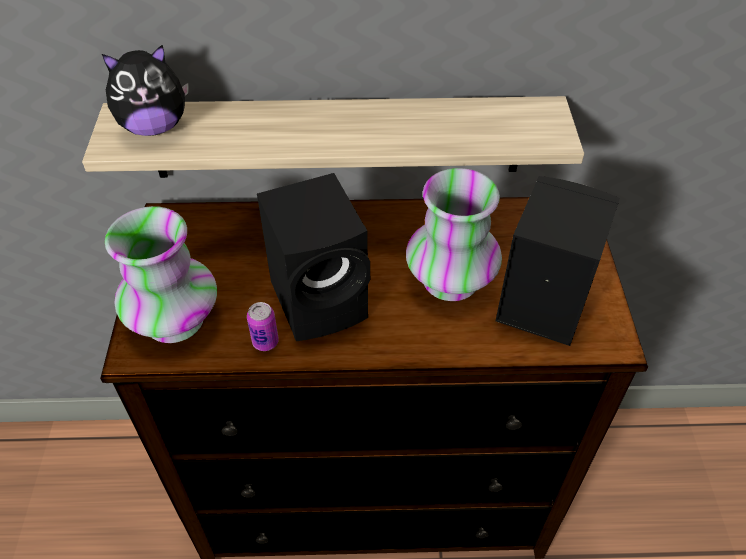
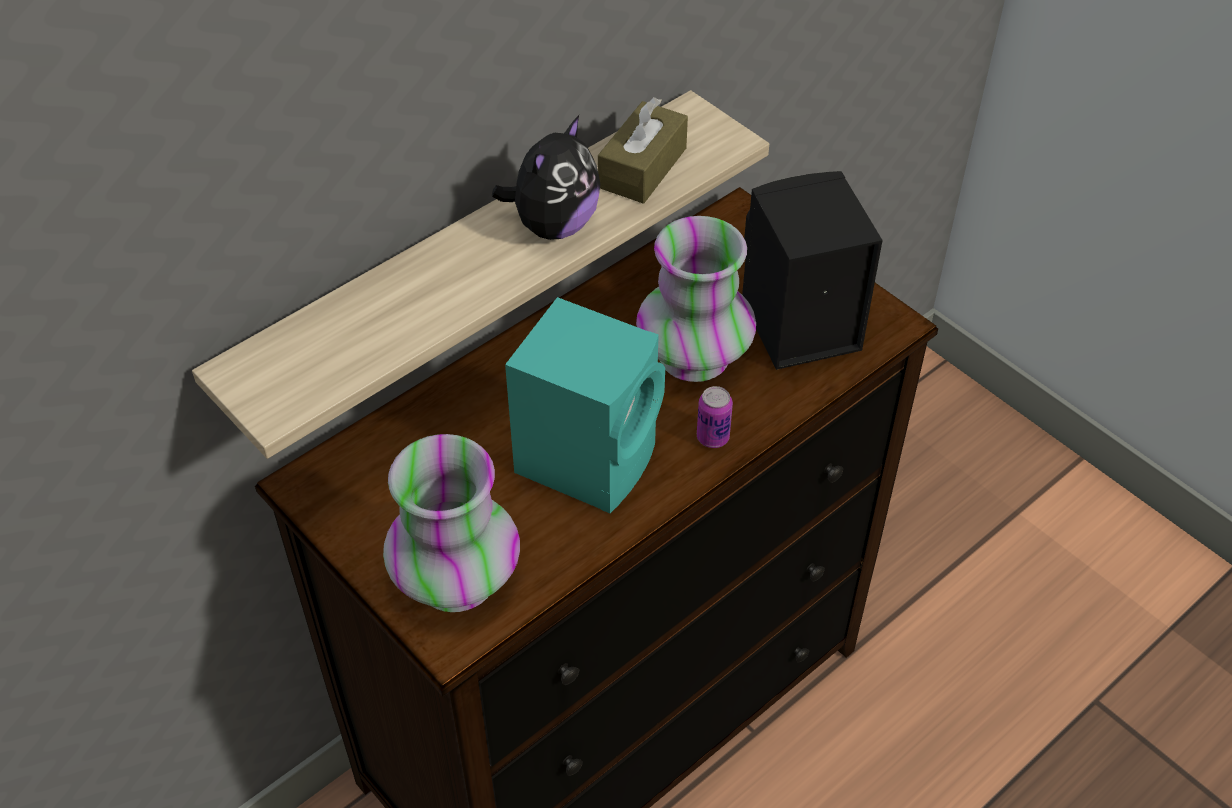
camera: 40 degrees left, 0 degrees up
plush toy [102,45,189,136] -> plush toy moved to [492,115,600,240]
can [247,302,279,351] -> can moved to [697,386,733,448]
black speaker [257,173,370,341] -> turquoise speaker [505,297,665,513]
none -> brown tissue box [598,97,688,204]

